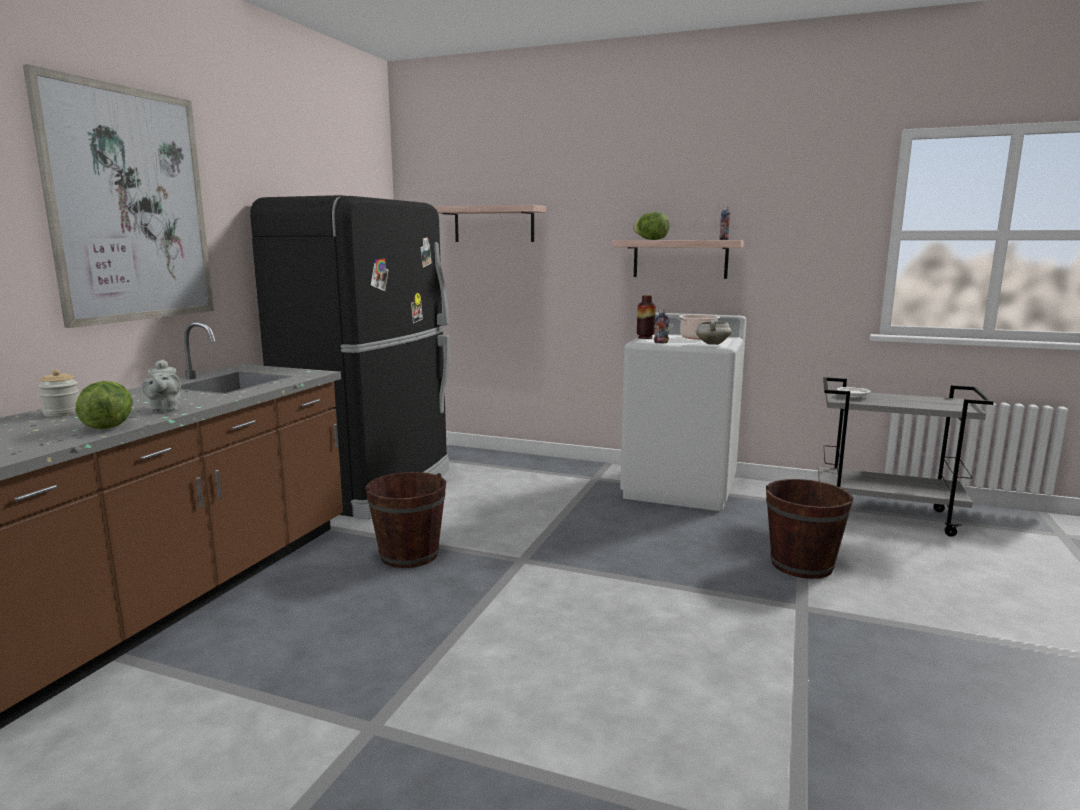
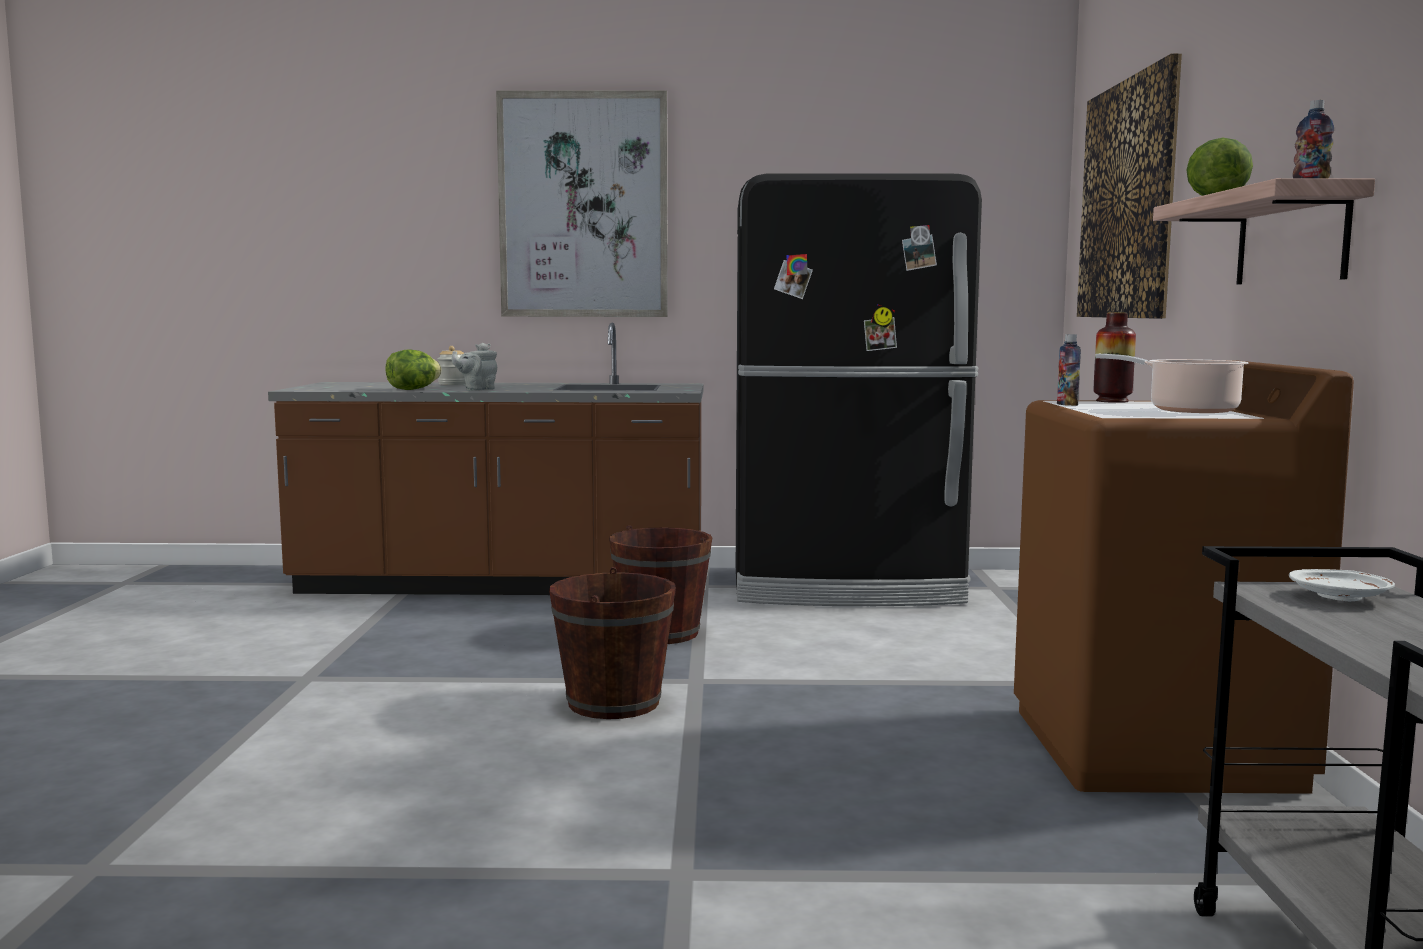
camera: 70 degrees right, 5 degrees down
shelf [433,205,546,242] -> picture [1077,53,1182,319]
white washing machine [620,313,747,511] -> brown washing machine [1014,360,1354,794]
white cooking pot [696,317,731,345] -> none
brown bucket [766,479,854,579] -> brown bucket moved to [549,567,676,719]

